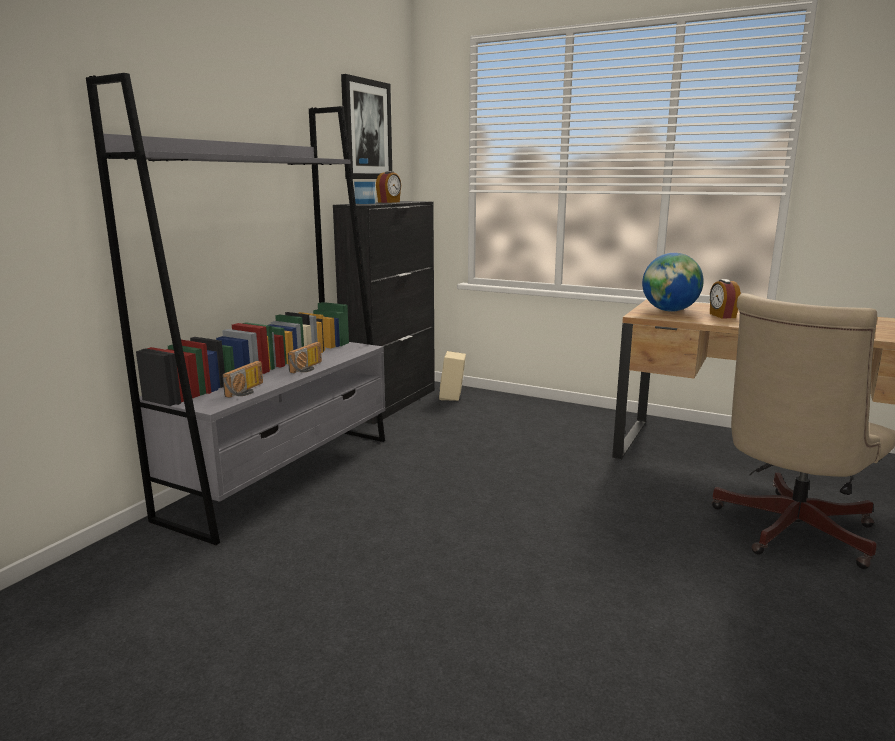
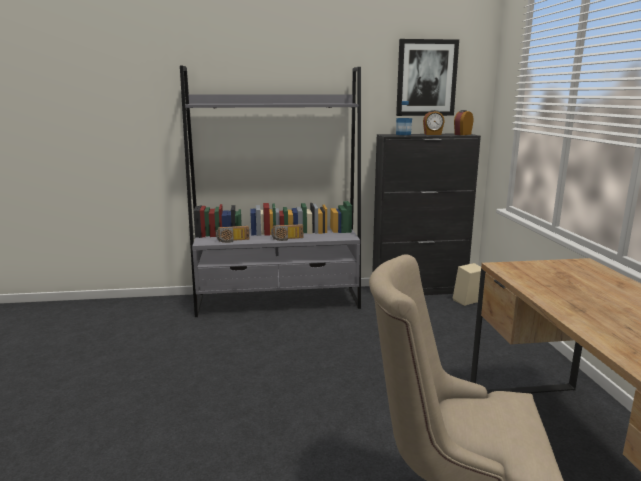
camera: 55 degrees right, 0 degrees up
globe [642,253,704,312] -> none
alarm clock [710,279,741,318] -> alarm clock moved to [454,110,473,135]

